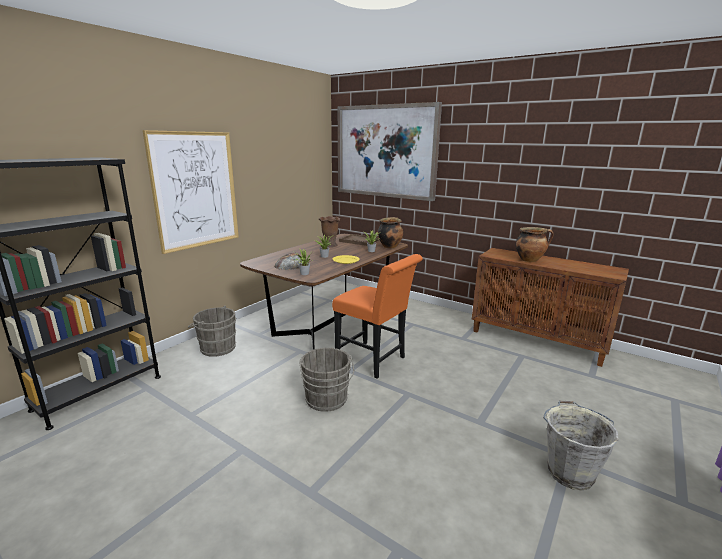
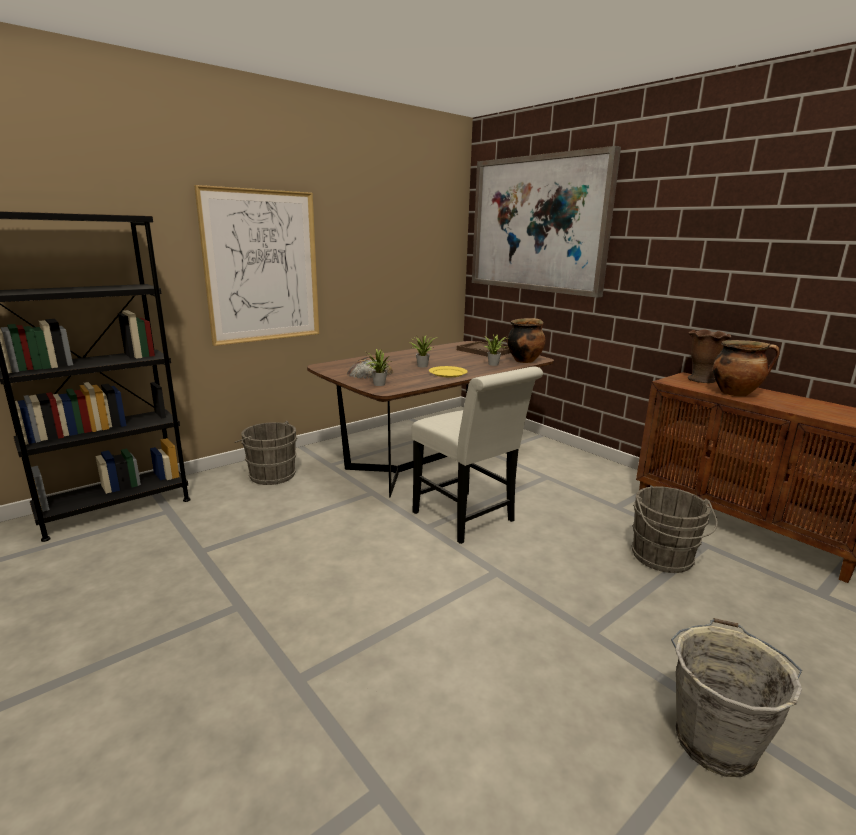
camera: 15 degrees right, 0 degrees up
grey bucket [299,348,354,412] -> grey bucket moved to [631,486,718,573]
brown vase [319,216,340,247] -> brown vase moved to [688,330,731,383]
orange chair [332,254,423,378] -> white chair [411,367,543,544]

